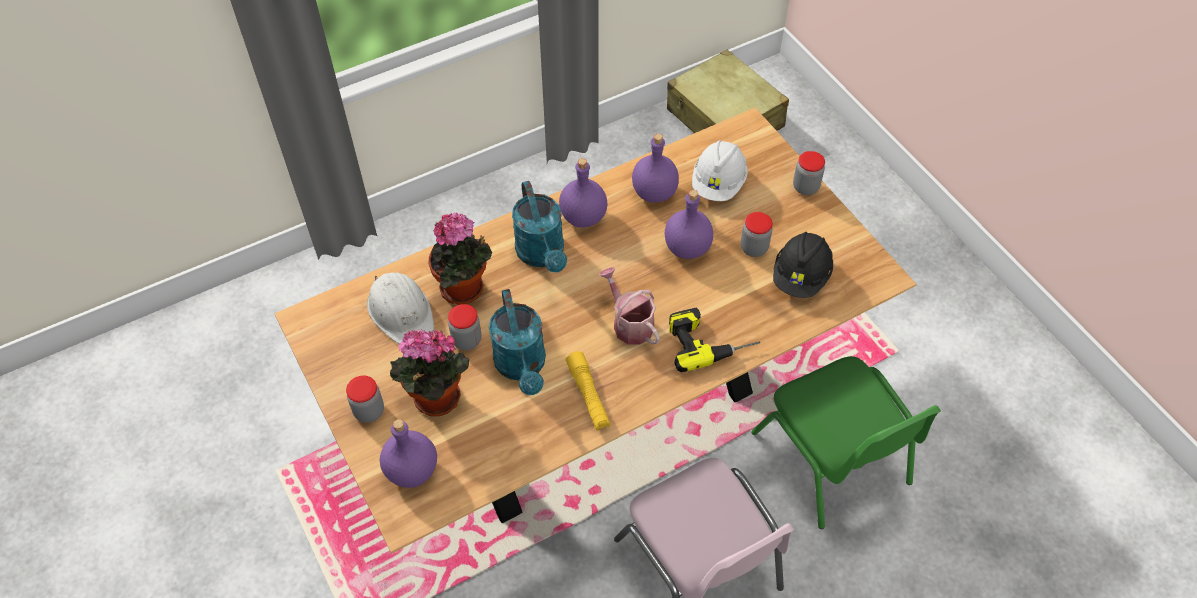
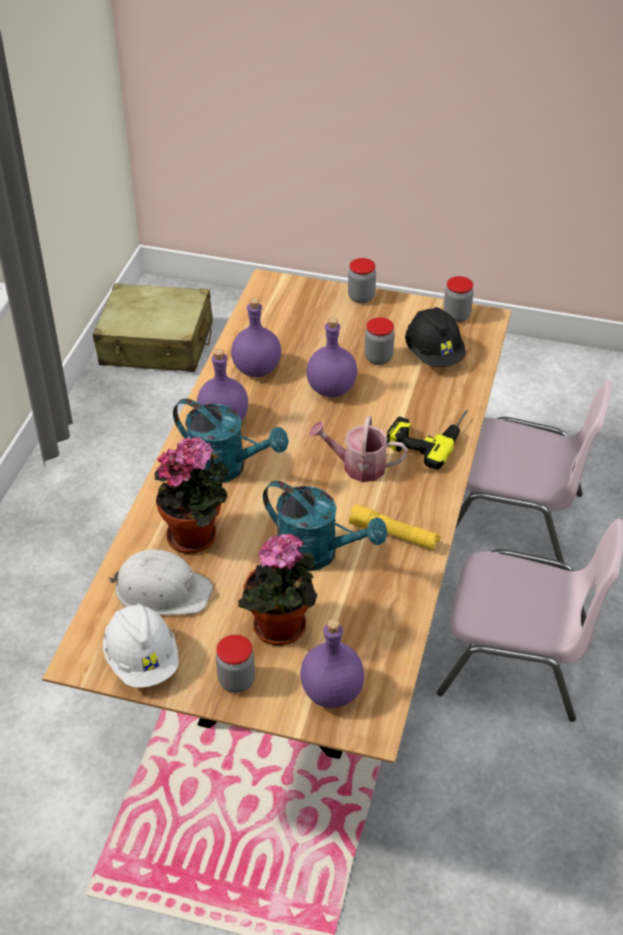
camera: 45 degrees left, 10 degrees down
jar [448,304,482,350] -> jar moved to [443,276,473,322]
white hard hat [692,140,748,201] -> white hard hat moved to [103,604,179,688]
green chair [751,356,941,529] -> pink chair [456,381,613,562]

